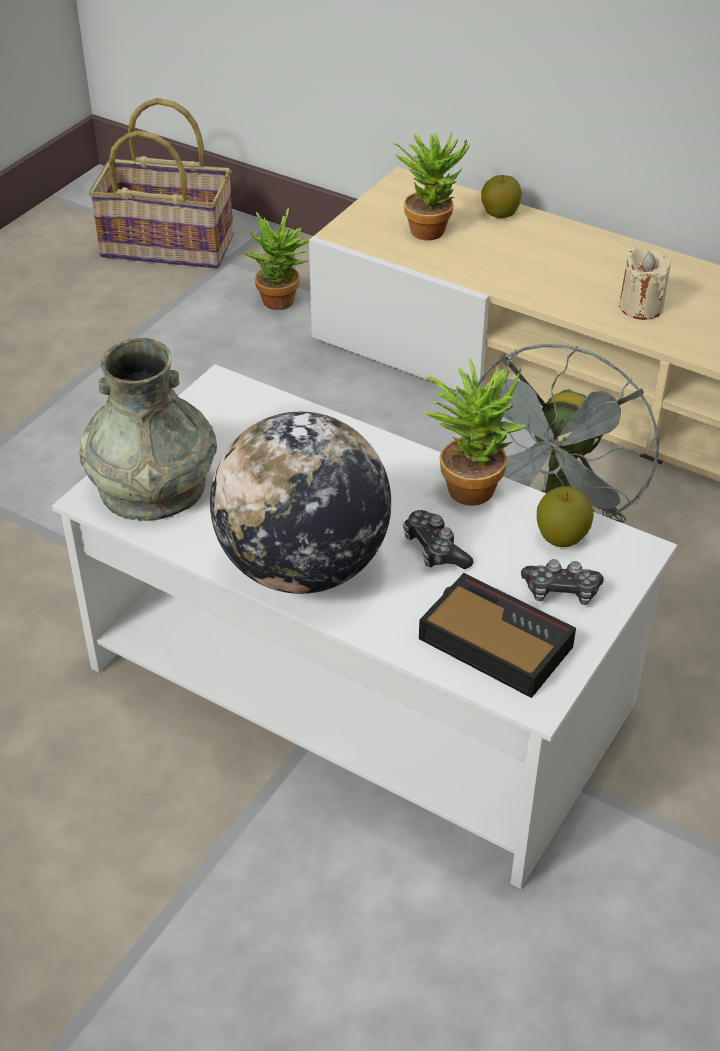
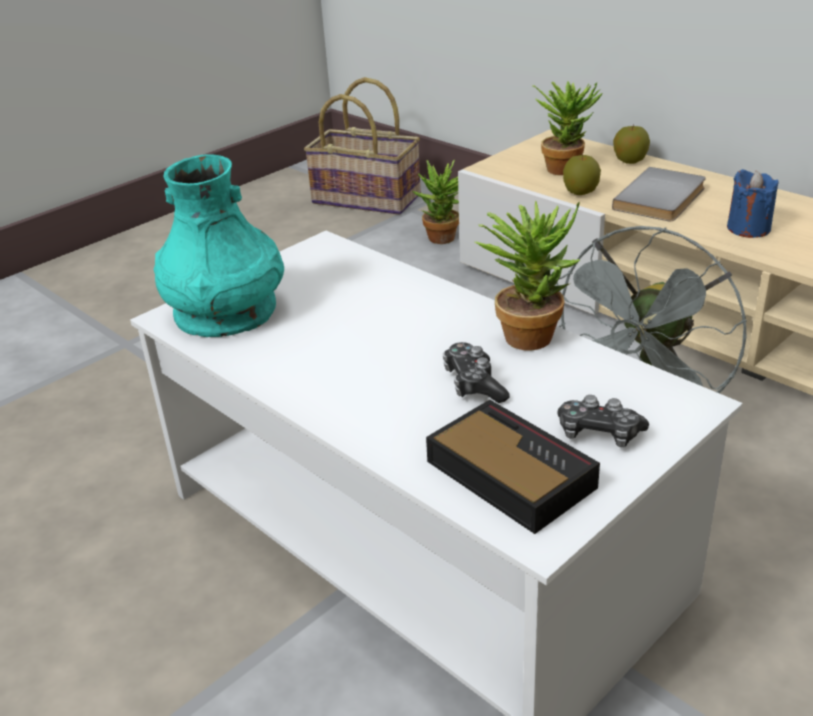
camera: 15 degrees right, 10 degrees down
grey vase [79,338,217,521] -> turquoise vase [154,155,284,337]
globe [210,412,391,594] -> none
apple [537,486,594,547] -> apple moved to [563,153,601,195]
beige candle [619,247,671,320] -> blue candle [727,169,779,238]
none -> grey book [612,167,706,221]

